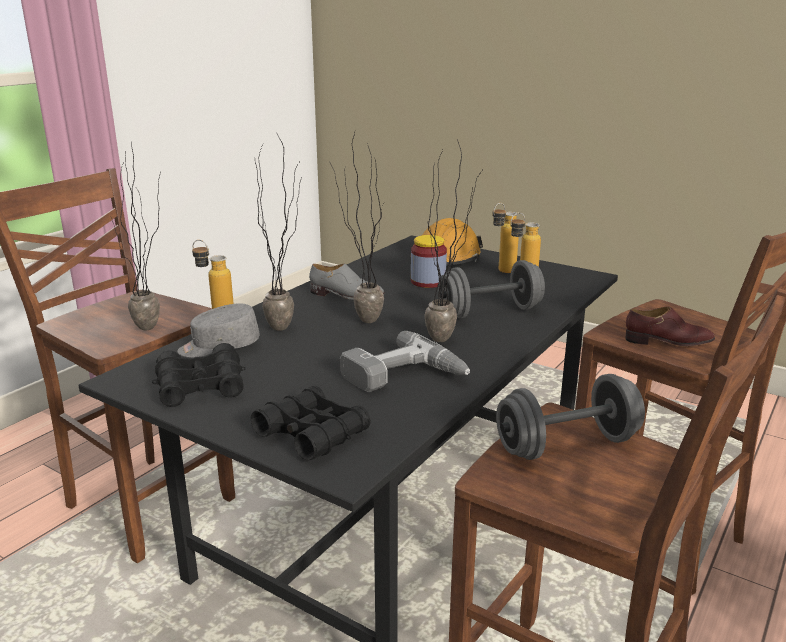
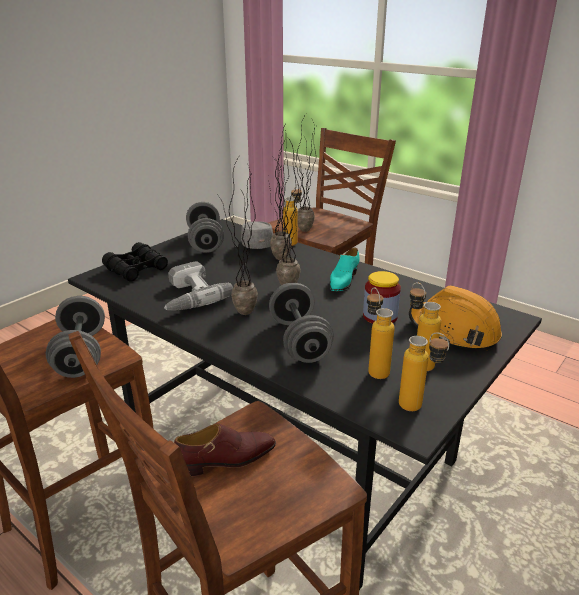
camera: 95 degrees right, 5 degrees up
black binoculars [152,343,246,407] -> grey dumbbell [186,202,224,253]
grey shoe [309,263,384,300] -> turquoise shoe [330,248,360,291]
brown shoe [626,306,715,346] -> brown shoe turned 120 degrees counterclockwise [174,424,276,476]
none -> bottle [399,332,449,411]

